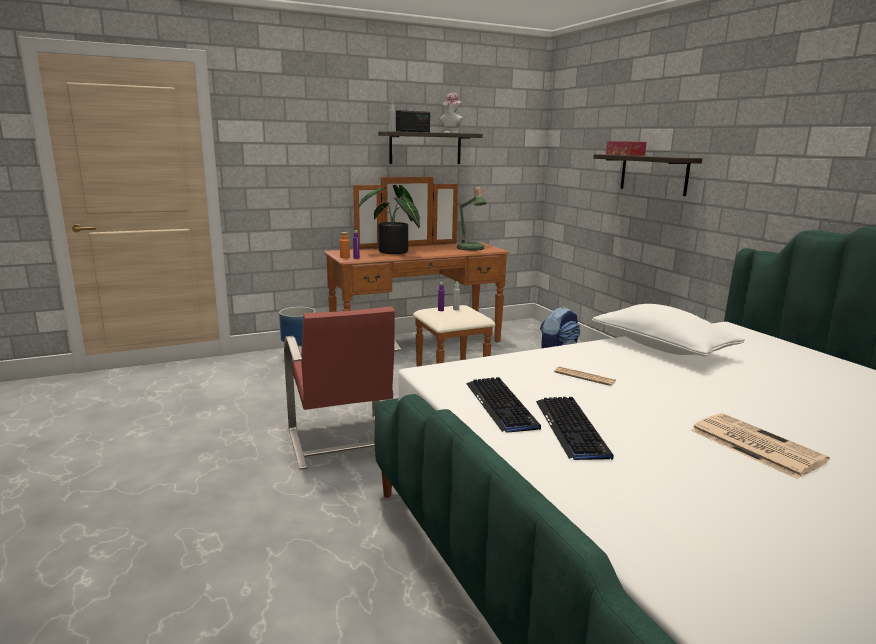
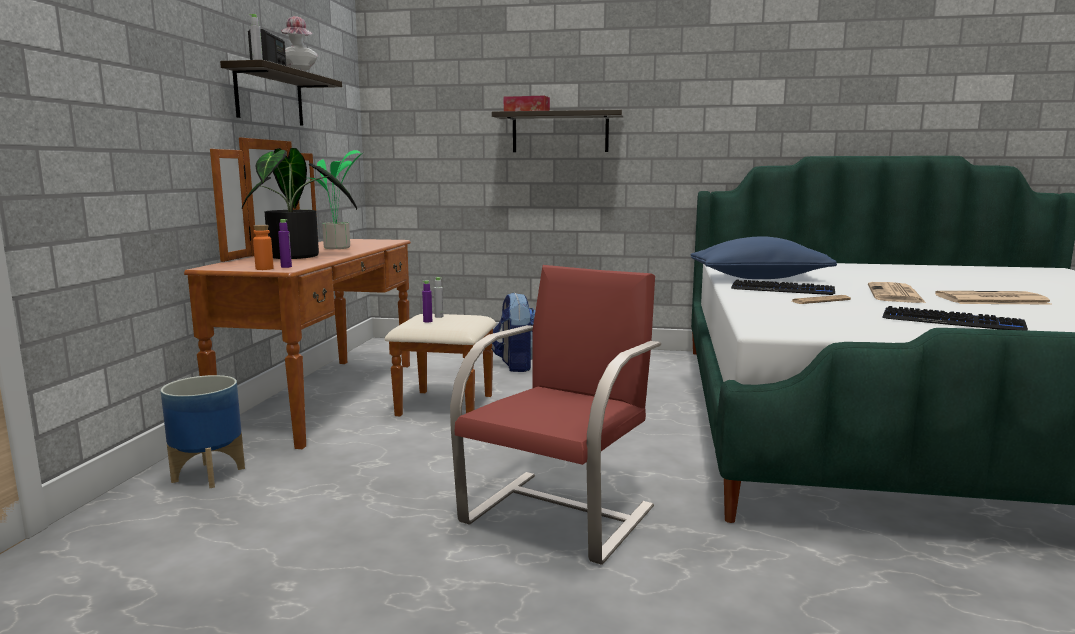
camera: 55 degrees left, 5 degrees down
red chair [284,306,401,470] -> red chair turned 75 degrees counterclockwise [450,265,661,565]
table lamp [457,187,486,251] -> none
keyboard [467,377,541,433] -> keyboard moved to [731,279,835,295]
white pillow [592,304,745,357] -> blue pillow [690,236,837,279]
none -> potted plant [310,150,363,249]
none -> newspaper [868,282,926,303]

